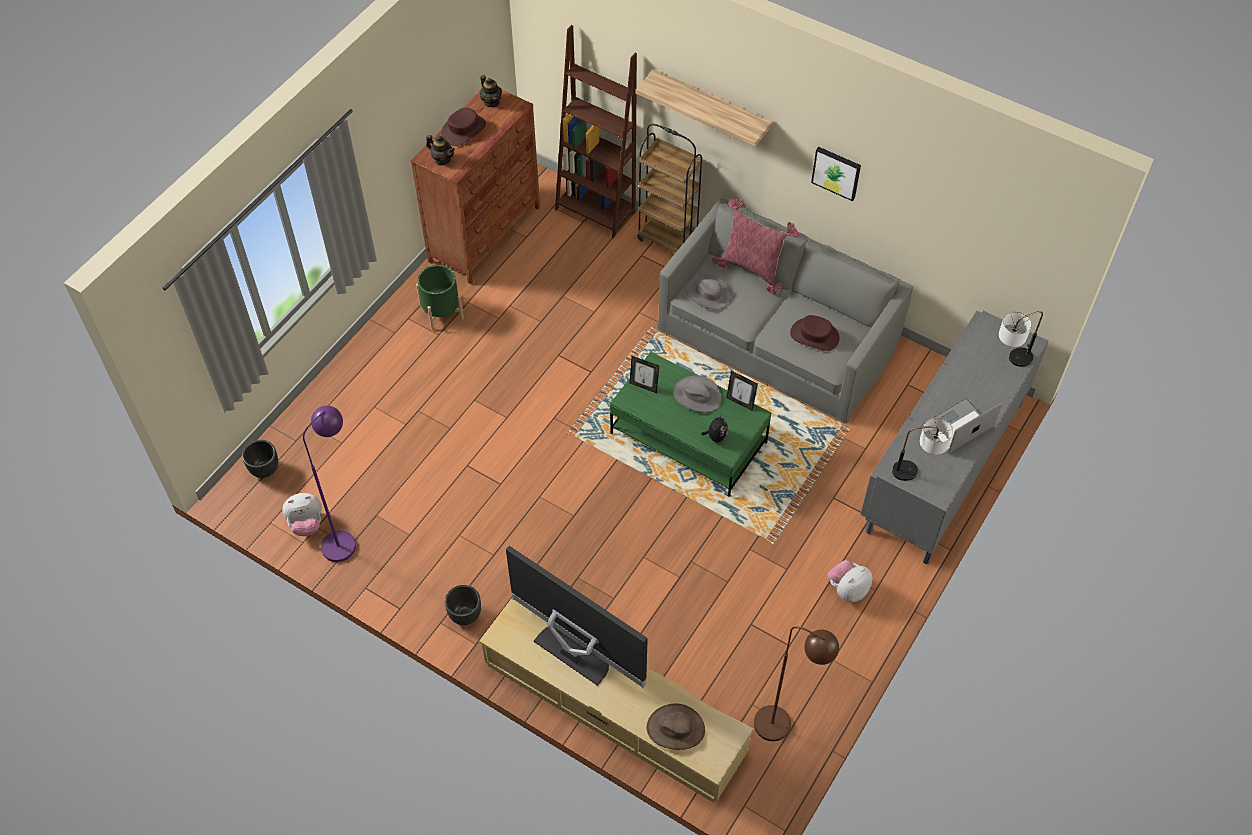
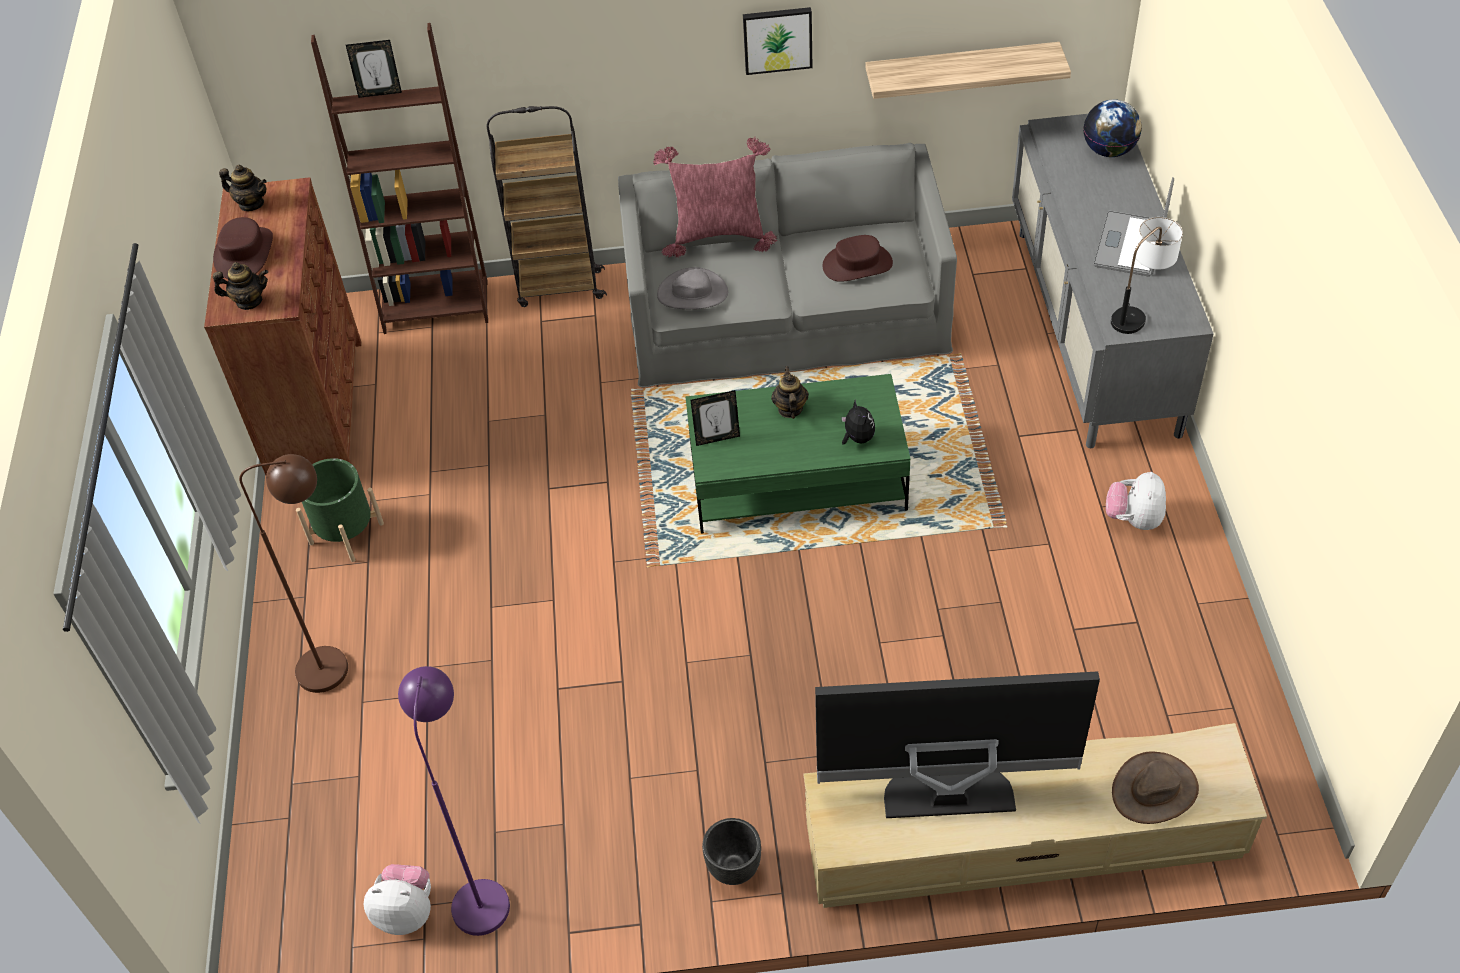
camera: 35 degrees left, 5 degrees down
black planter [242,440,278,478] -> none
plush toy [283,493,322,536] -> plush toy turned 120 degrees counterclockwise [363,864,431,935]
shelf [635,69,773,147] -> shelf moved to [866,42,1071,99]
grey hat [673,375,722,413] -> teapot [771,366,809,419]
picture frame [726,371,758,411] -> picture frame moved to [346,40,402,98]
brown floor lamp [754,626,839,741] -> brown floor lamp moved to [239,454,348,693]
table lamp [998,311,1043,367] -> globe [1084,99,1142,157]

